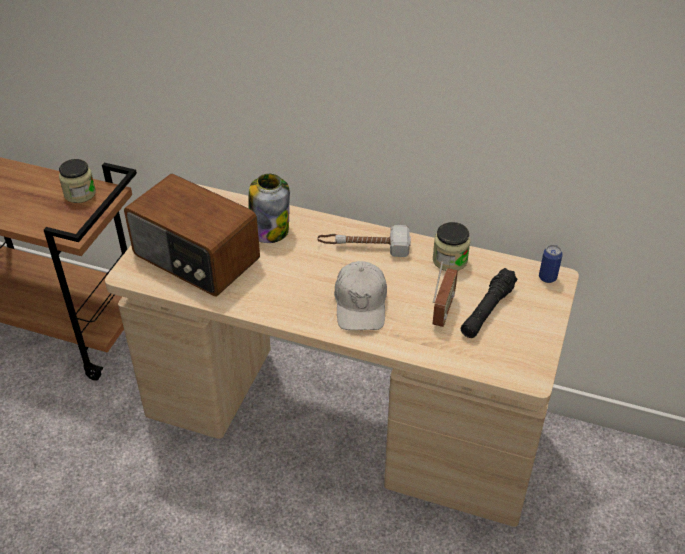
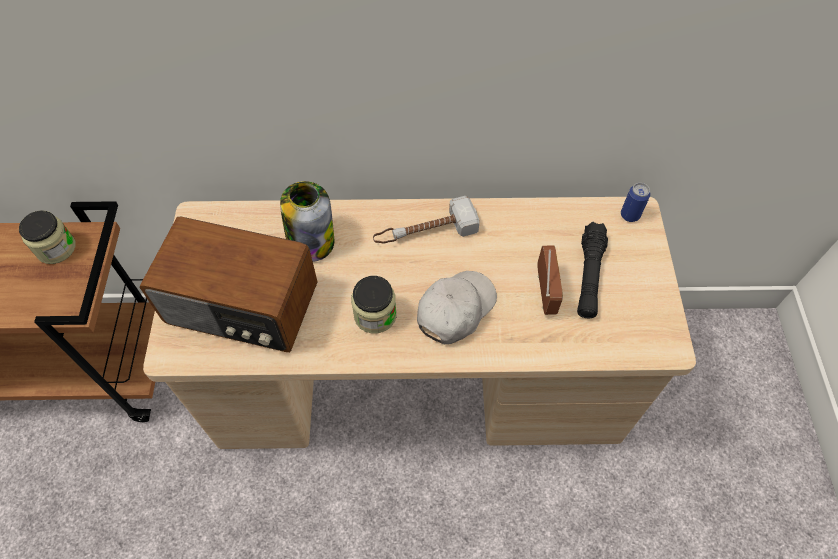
camera: 20 degrees left, 15 degrees up
white cap [334,261,387,330] -> white cap turned 120 degrees counterclockwise [417,271,497,344]
jar [433,222,470,271] -> jar moved to [351,276,396,334]

